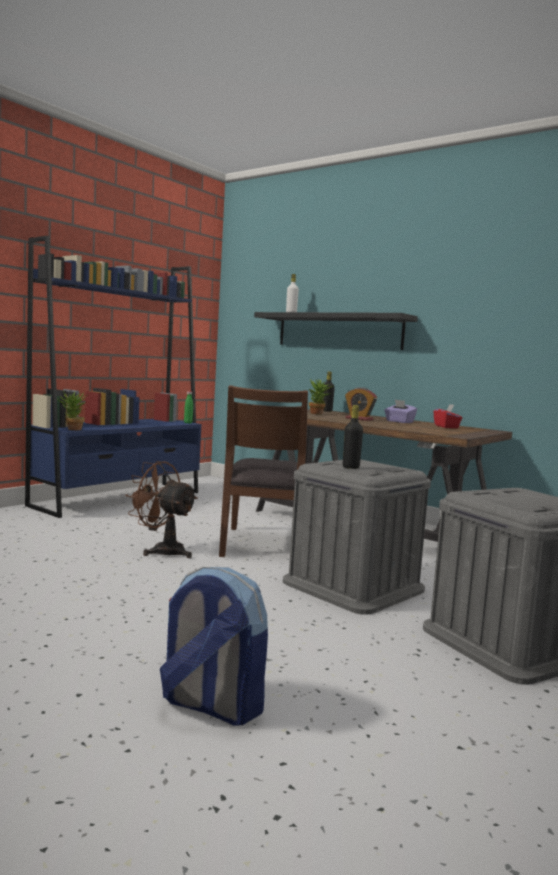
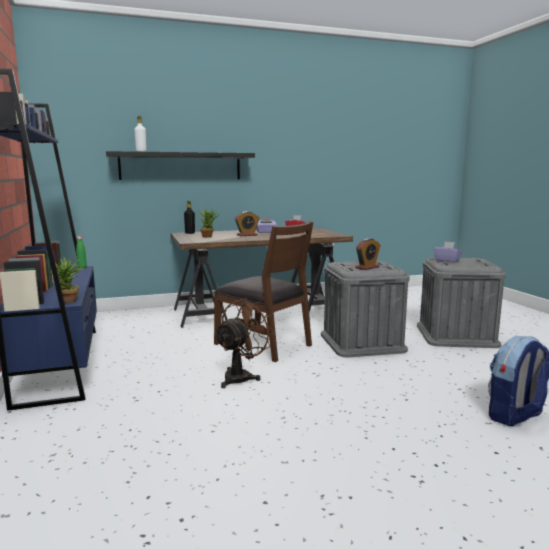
camera: 55 degrees left, 5 degrees up
brown fan [125,461,197,558] -> brown fan turned 150 degrees clockwise [214,298,275,388]
black bottle [343,405,363,469] -> alarm clock [355,238,380,270]
none -> purple tissue box [434,242,462,263]

